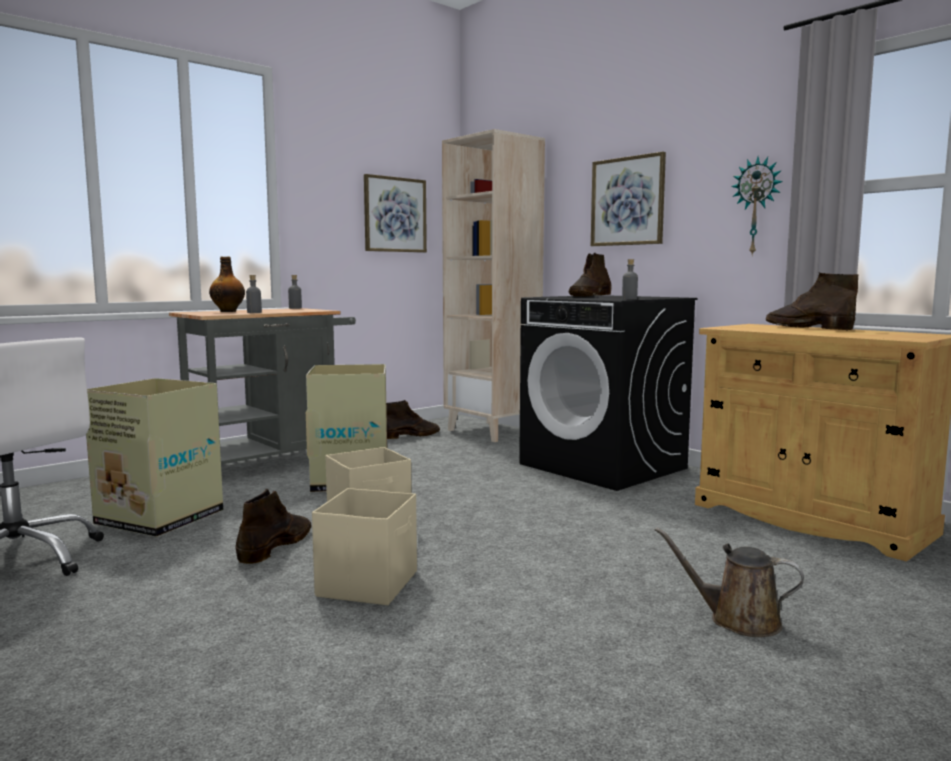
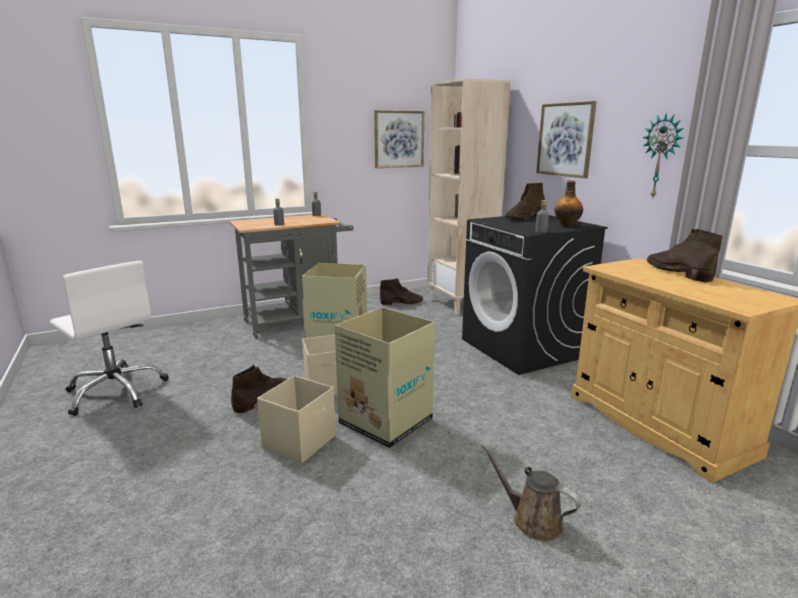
camera: 15 degrees right, 10 degrees up
cardboard box [86,378,223,537] -> cardboard box moved to [335,307,435,448]
bottle [209,257,245,312] -> bottle moved to [554,180,583,227]

